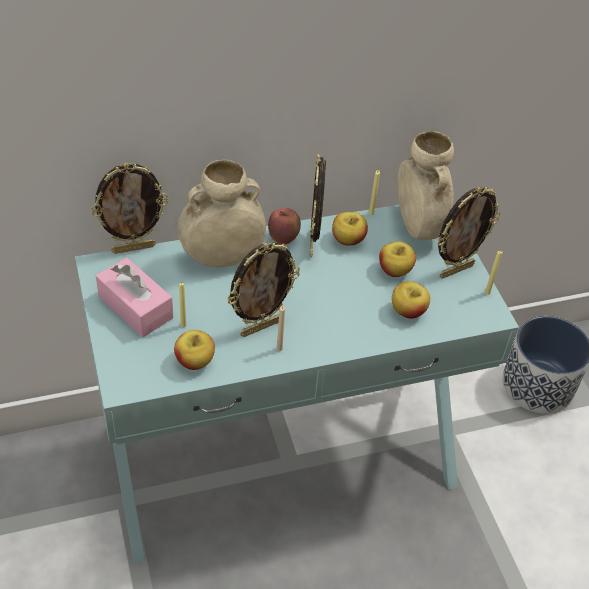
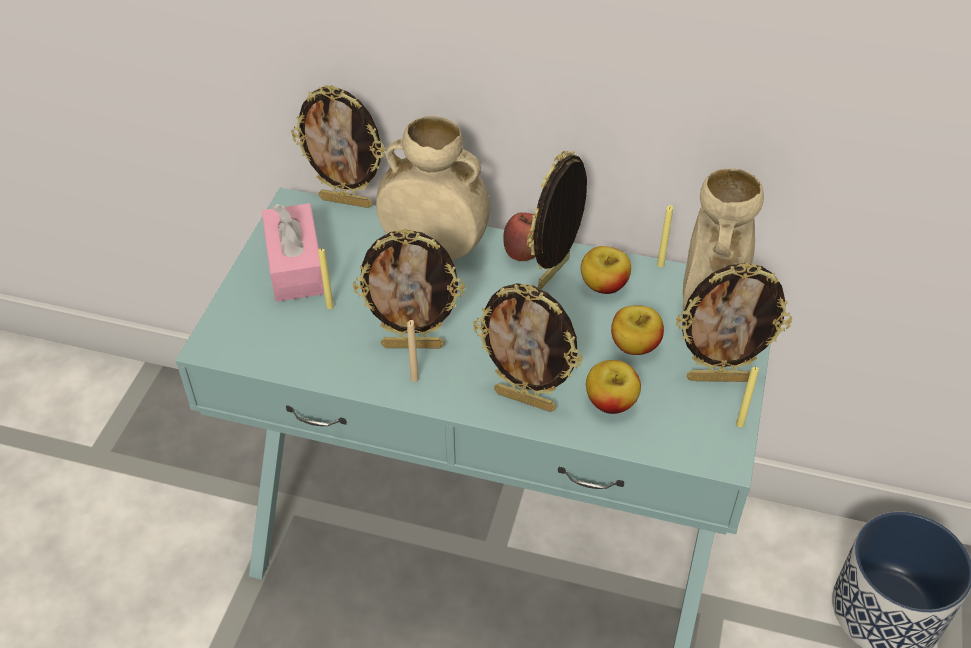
camera: 35 degrees right, 0 degrees up
apple [174,330,215,370] -> none
none -> picture frame [473,283,583,412]

